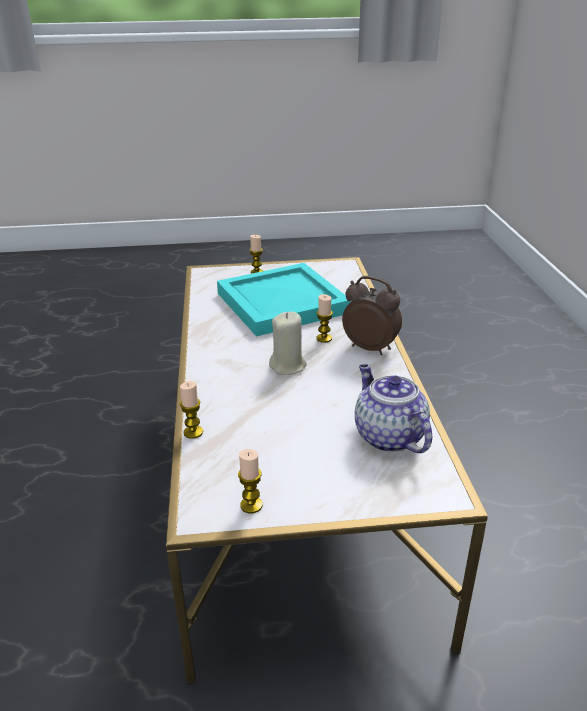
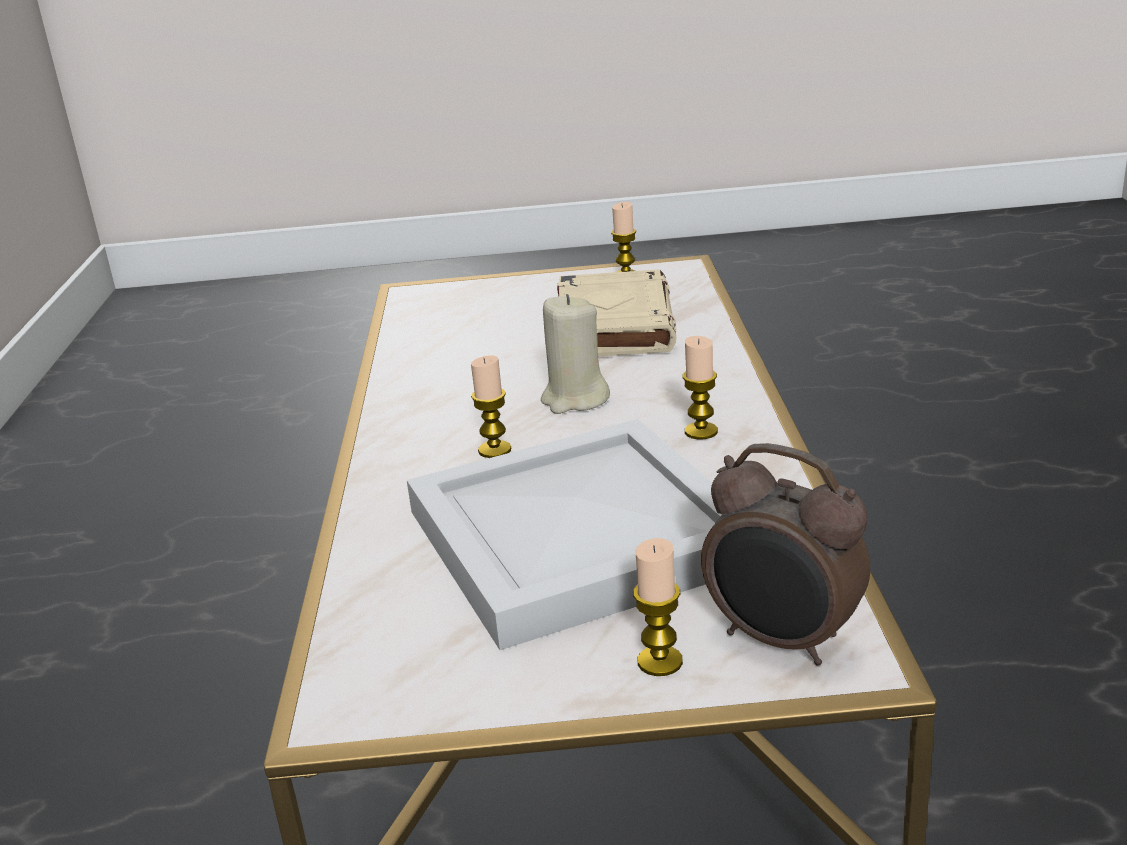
camera: 175 degrees left, 5 degrees down
candle [180,381,203,439] -> candle moved to [682,336,718,439]
turquoise tray [217,263,351,337] -> white tray [407,419,722,650]
alarm clock [342,276,402,355] -> alarm clock moved to [701,443,870,666]
teapot [355,364,432,453] -> none
none -> beige book [557,270,676,356]

